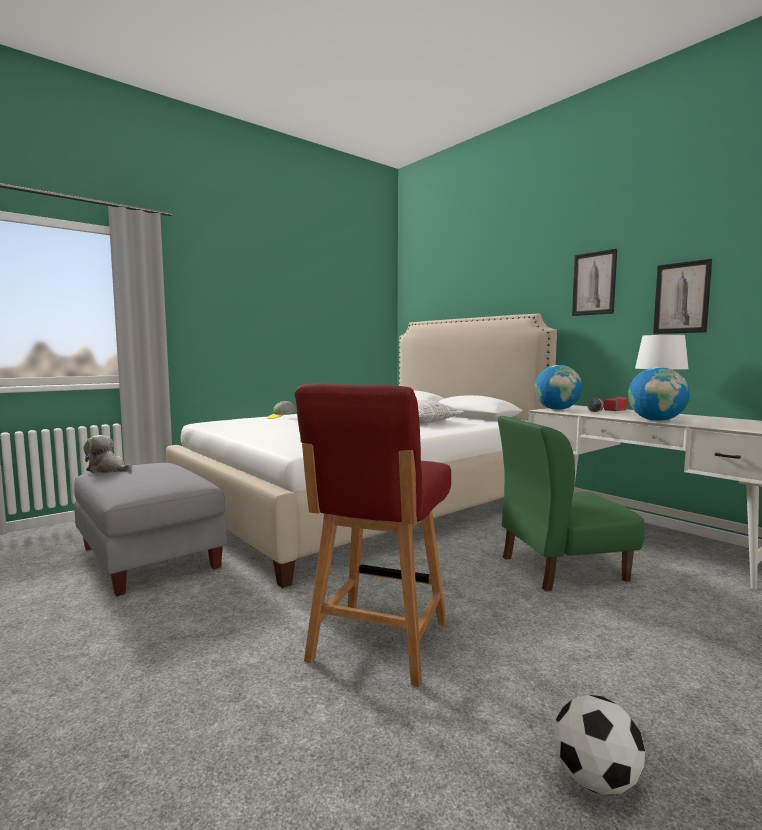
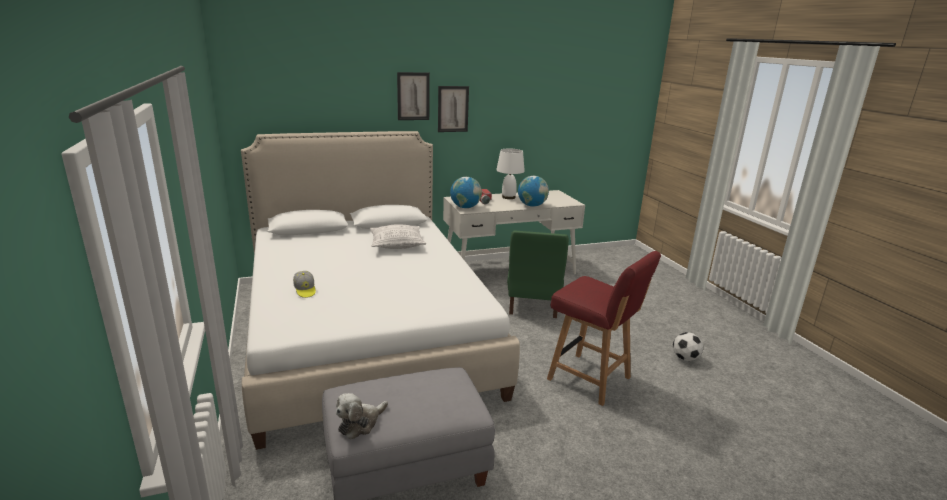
camera: 70 degrees left, 15 degrees up
picture [653,259,712,334] -> picture moved to [397,72,430,120]

